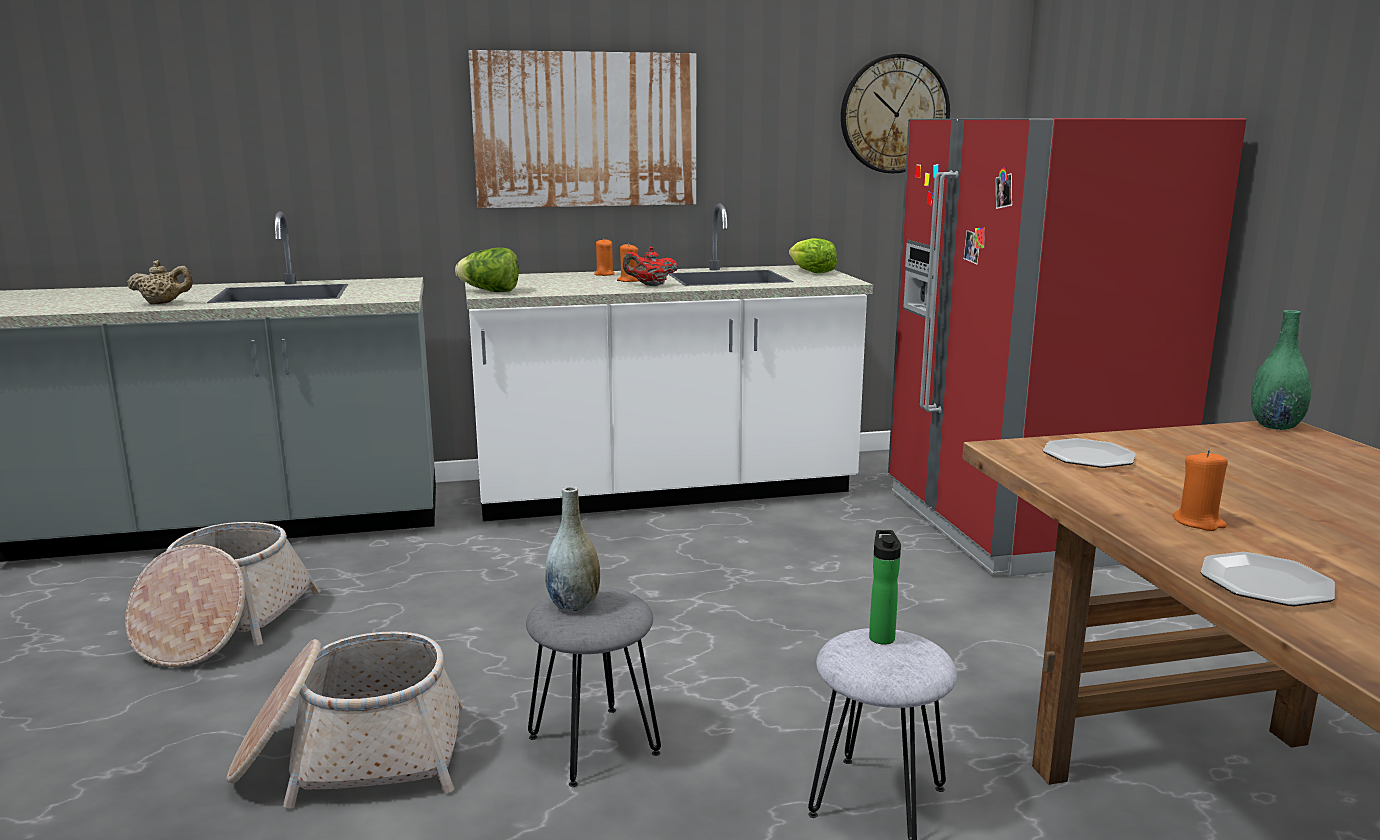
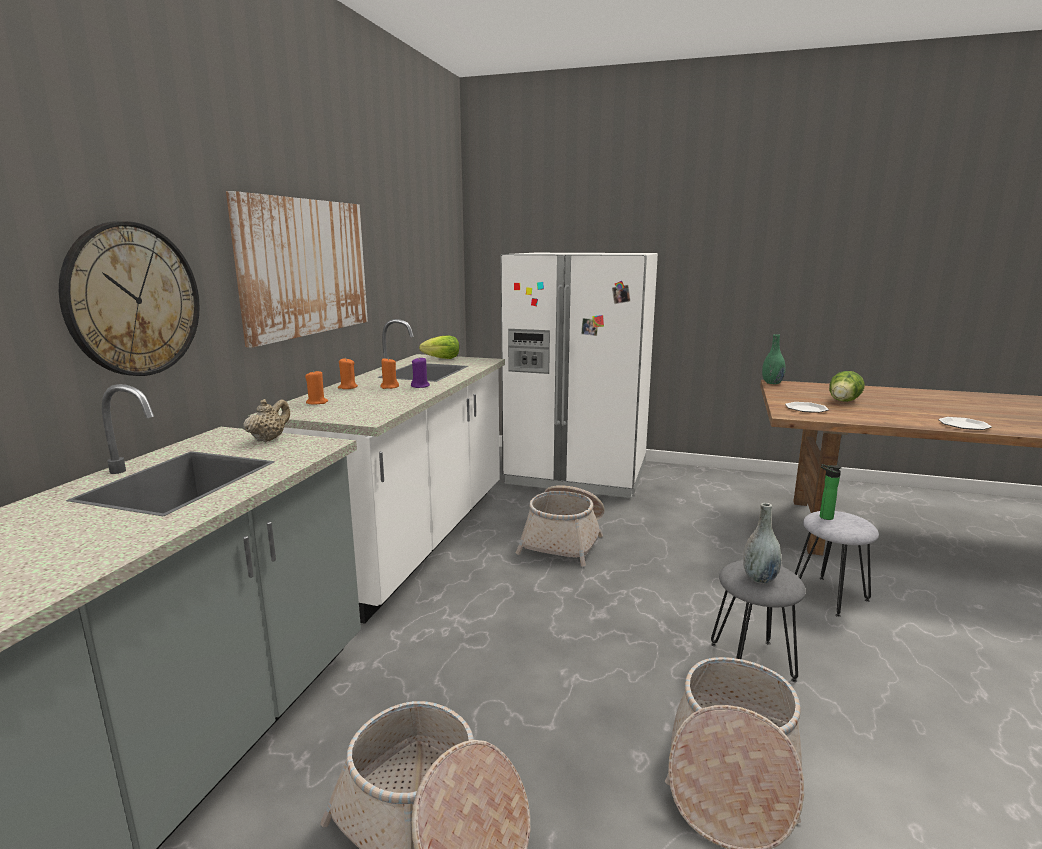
camera: 60 degrees left, 0 degrees up
beige teapot [127,260,193,304] -> beige teapot moved to [243,399,290,442]
lettuce [455,247,519,292] -> lettuce moved to [829,371,864,402]
red teapot [623,247,678,286] -> purple candle [411,358,430,388]
wall clock [841,54,950,173] -> wall clock moved to [59,221,200,376]
red fridge [888,118,1247,576] -> white fridge [501,253,658,498]
orange candle [1173,450,1228,531] -> orange candle moved to [305,371,328,405]
none -> basket [516,485,605,567]

